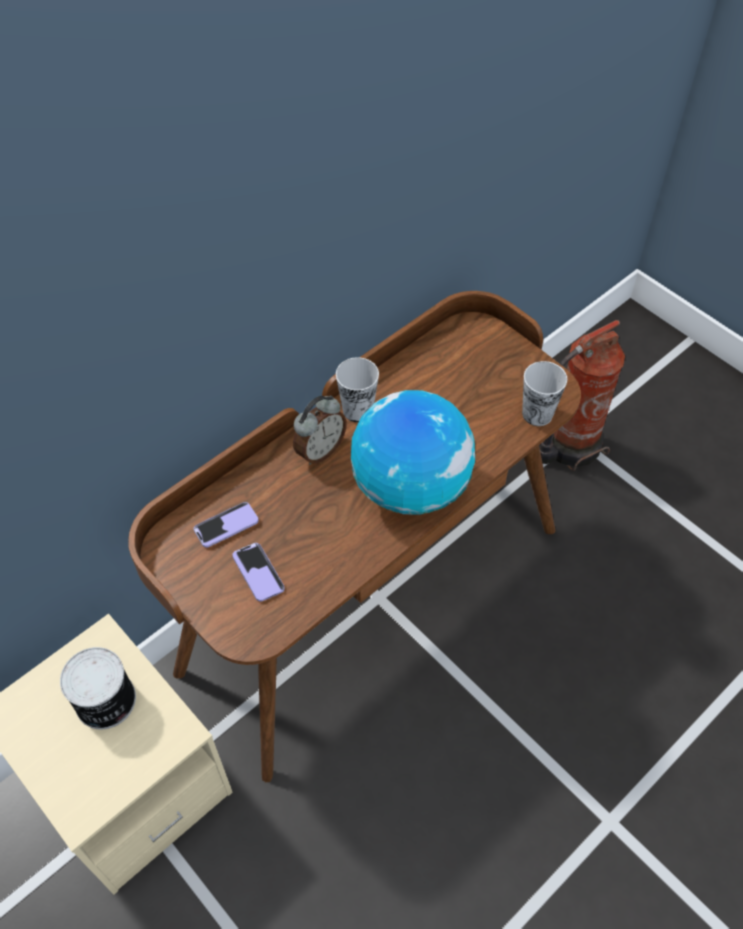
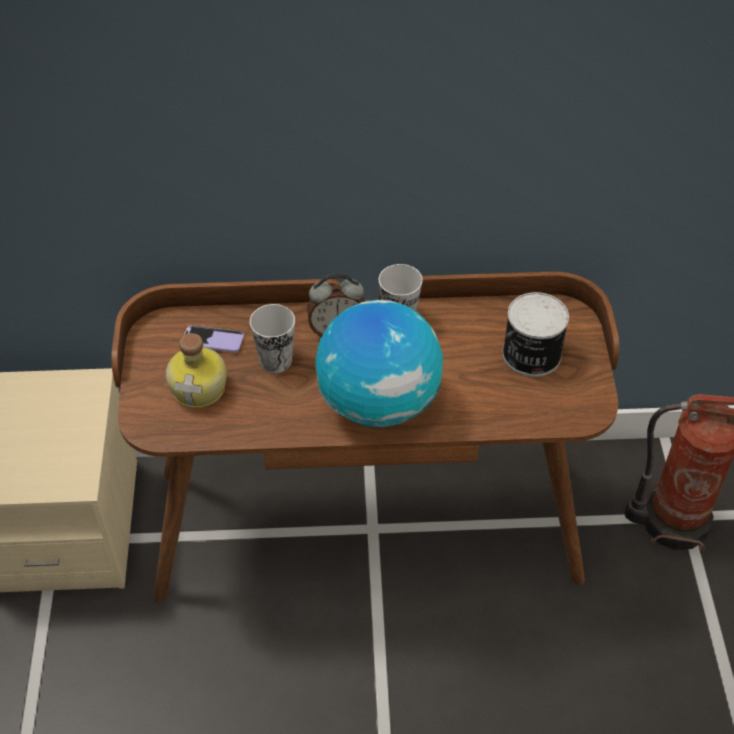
camera: 40 degrees right, 5 degrees down
can [60,647,136,729] -> can moved to [502,292,569,377]
phone [233,543,284,602] -> bottle [166,333,227,408]
cup [522,361,567,426] -> cup moved to [250,304,295,373]

